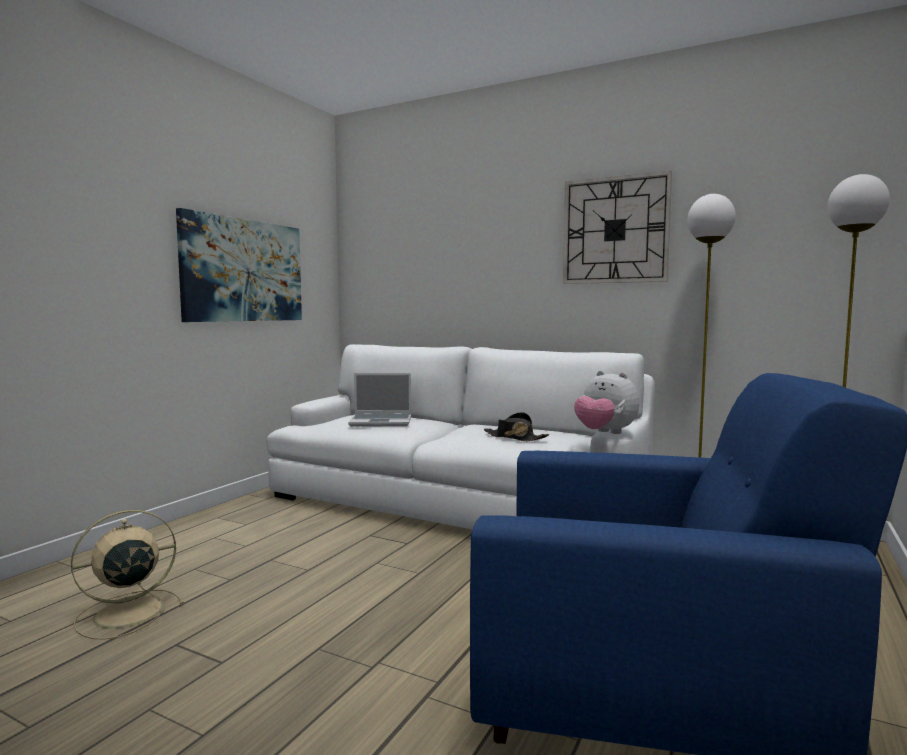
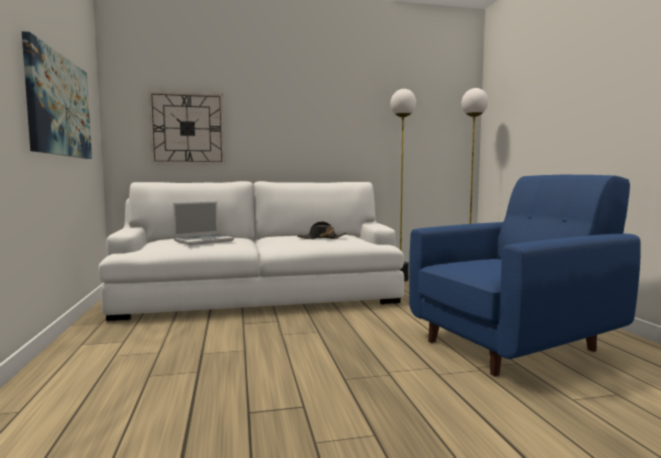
camera: 40 degrees left, 0 degrees up
beige fan [71,510,185,640] -> none
wall clock [563,171,672,284] -> wall clock moved to [148,91,225,165]
plush toy [574,370,639,434] -> none

